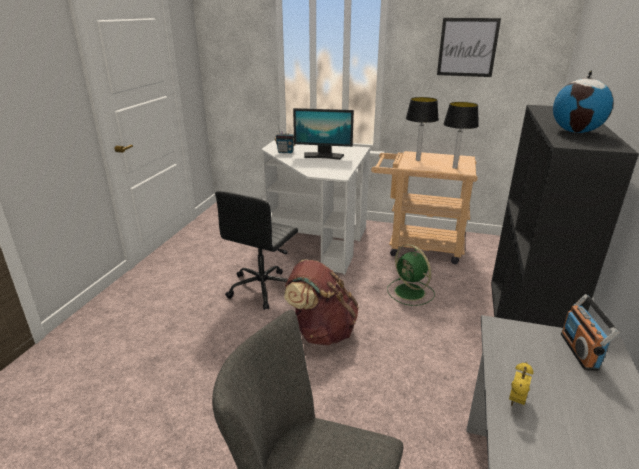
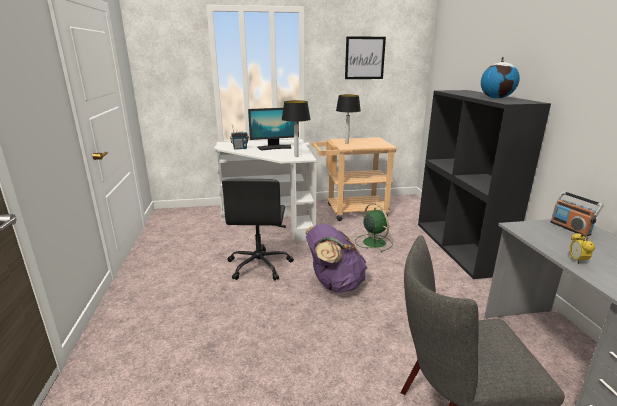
camera: 25 degrees left, 5 degrees down
brown backpack [284,259,359,345] -> purple backpack [306,224,367,292]
green fan [387,244,435,306] -> green fan turned 150 degrees counterclockwise [355,204,392,252]
table lamp [443,102,479,169] -> table lamp moved to [282,100,310,157]

